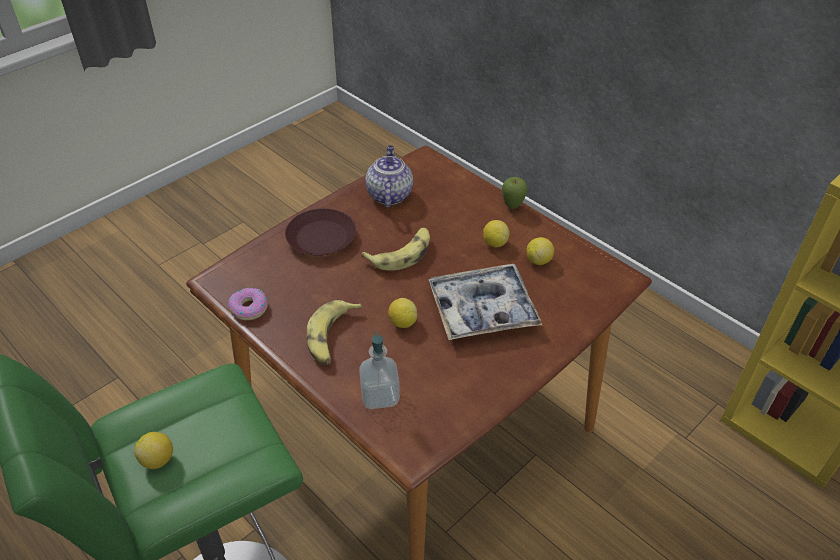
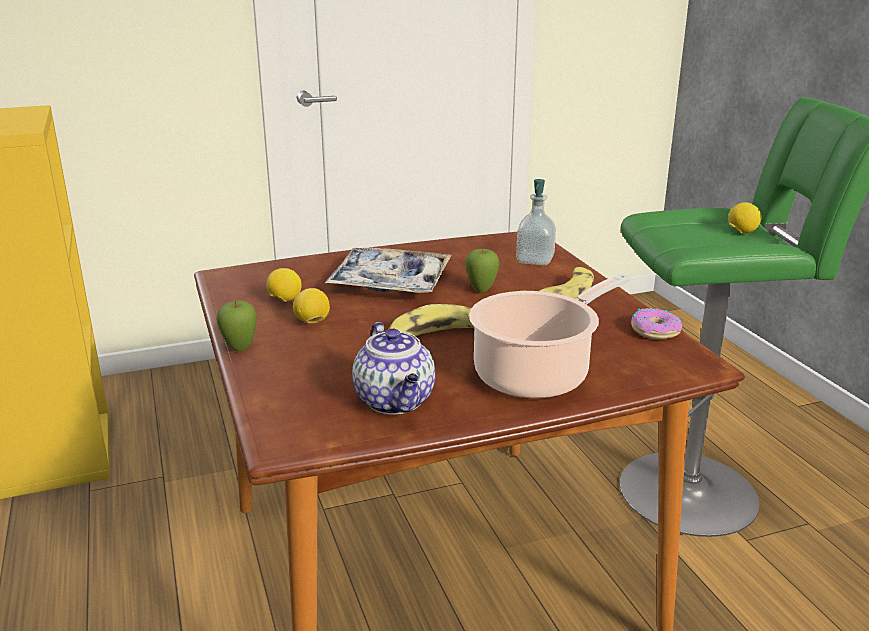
camera: 155 degrees left, 20 degrees down
brown plate [285,208,356,255] -> cooking pot [469,273,631,398]
teapot [365,145,413,208] -> teapot turned 45 degrees counterclockwise [352,322,435,415]
lemon [388,298,417,328] -> apple [465,249,500,293]

